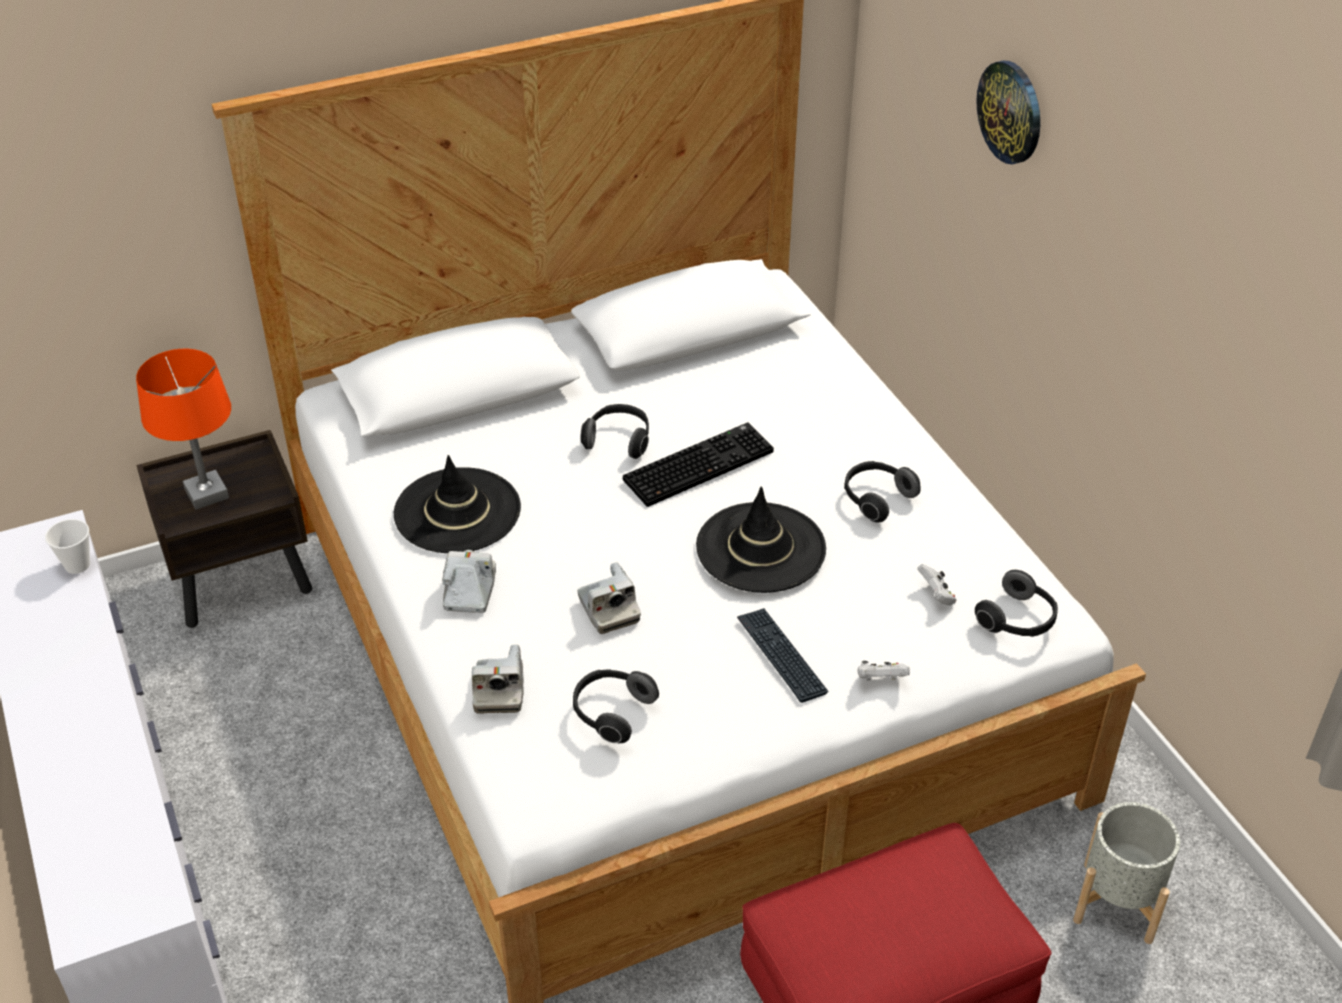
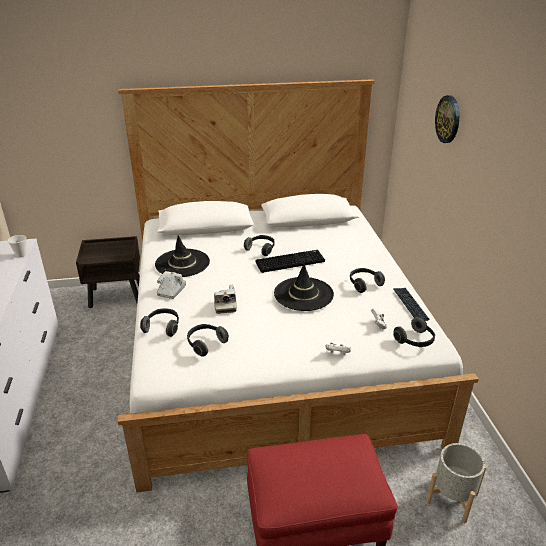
camera: 15 degrees right, 10 degrees down
orange table lamp [136,349,231,510] -> none
camera [472,645,524,714] -> headphones [140,308,179,337]
keyboard [737,608,828,703] -> keyboard moved to [393,288,430,321]

